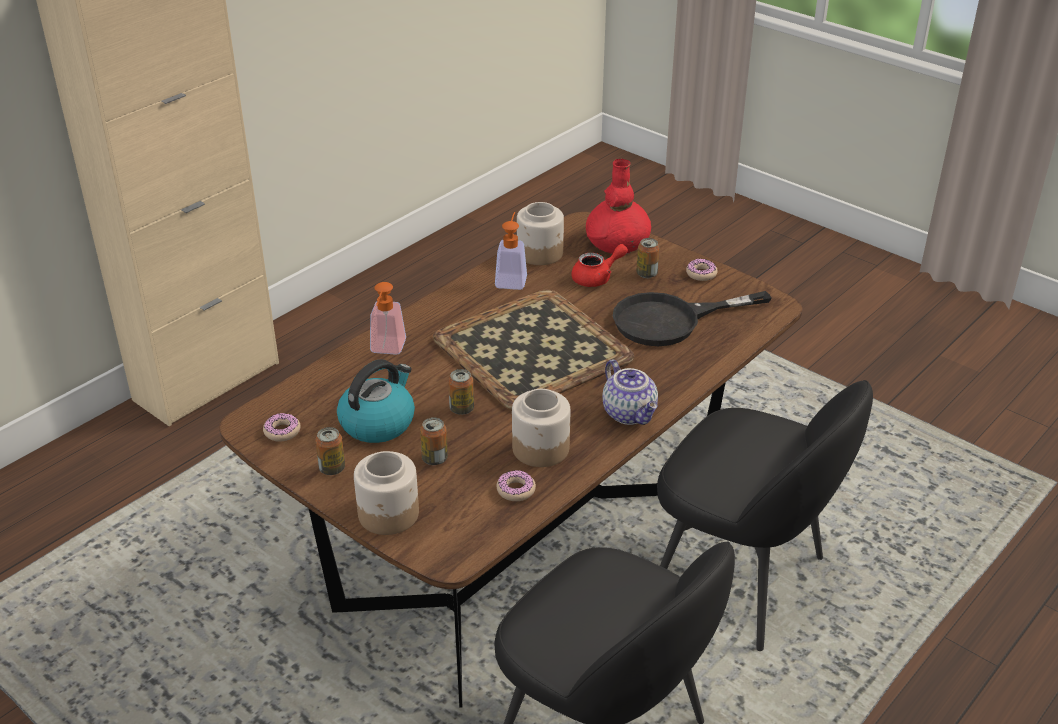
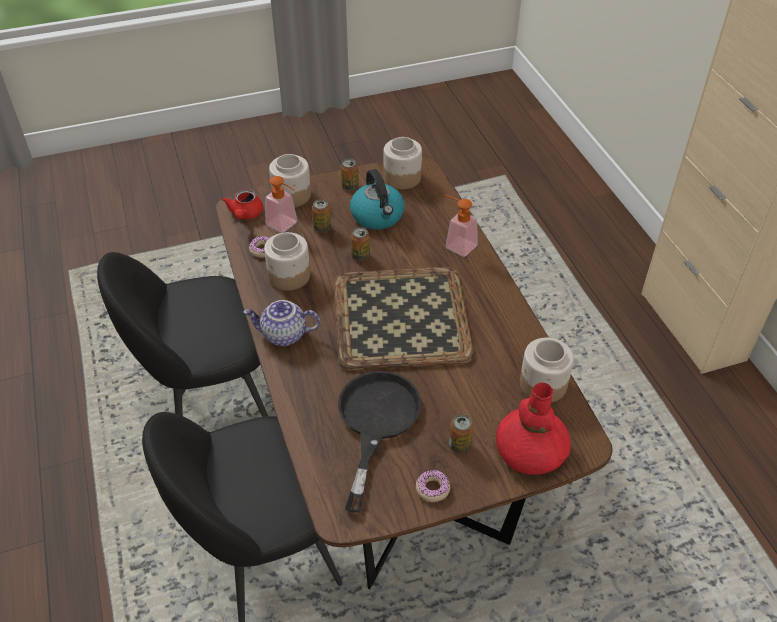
camera: 120 degrees right, 10 degrees up
donut [263,413,301,442] -> jar [384,137,422,189]
soap dispenser [495,212,527,290] -> soap dispenser moved to [265,176,297,233]
red teapot [571,244,628,287] -> red teapot moved to [221,190,263,219]

